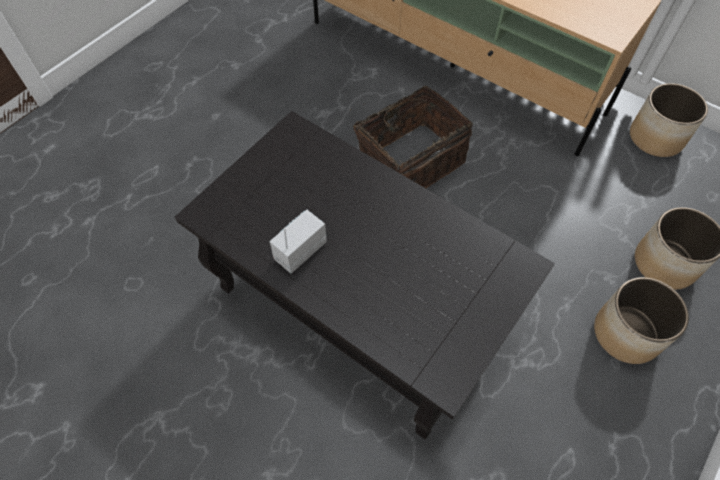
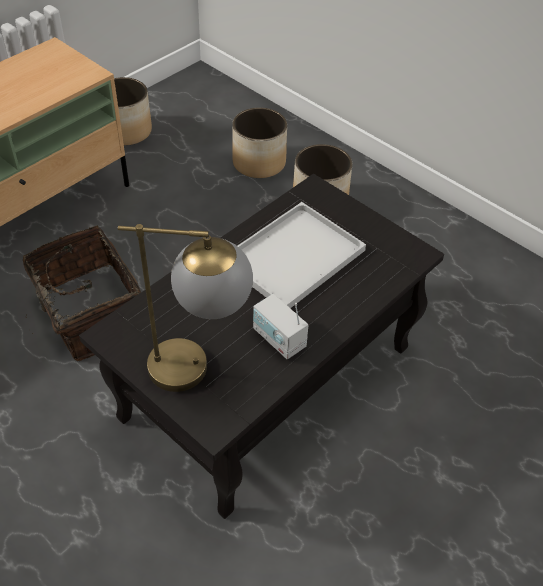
camera: 85 degrees left, 10 degrees down
none -> table lamp [118,224,253,392]
none -> white tray [238,202,366,308]

